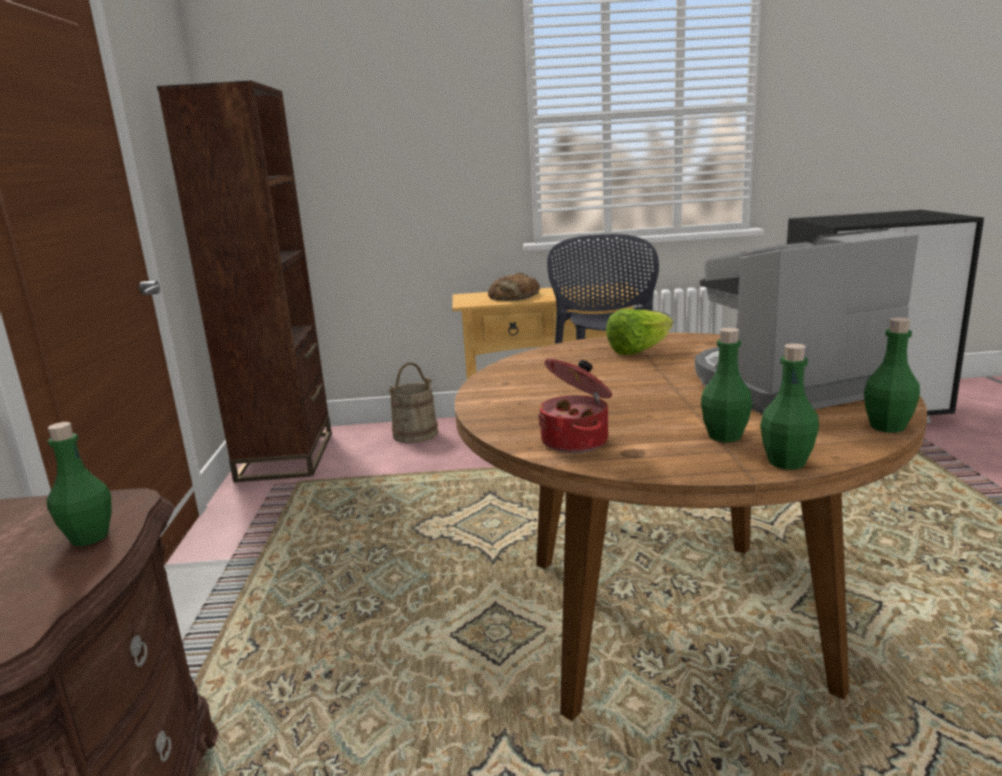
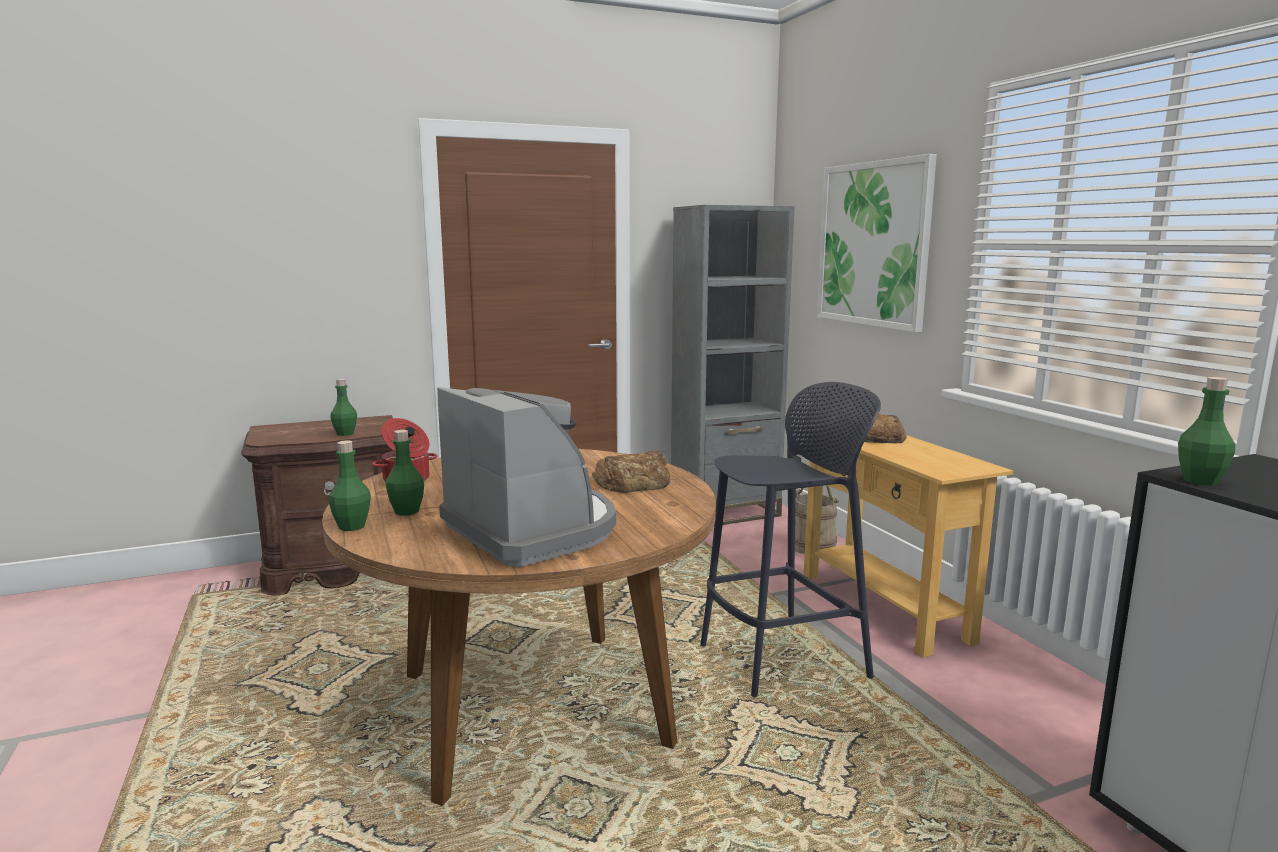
camera: 70 degrees right, 5 degrees down
brown bookcase [157,80,332,482] -> grey bookcase [671,205,794,525]
lettuce [606,309,673,355] -> bread [592,451,670,493]
green bottle [864,318,920,433] -> green bottle moved to [1178,377,1235,486]
none -> picture [817,154,937,332]

